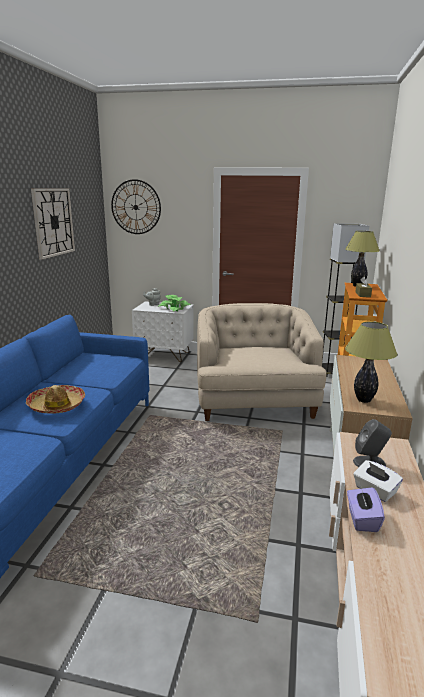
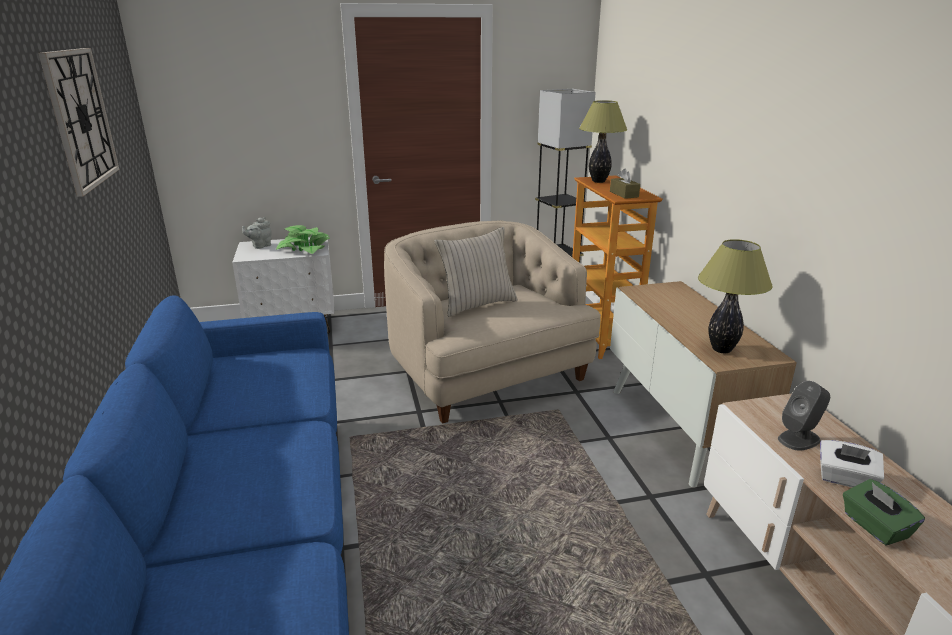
camera: 25 degrees left, 5 degrees up
hat [26,385,85,414] -> none
wall clock [111,179,161,234] -> none
purple tissue box [347,487,385,532] -> green tissue box [843,479,925,546]
none -> beige pillow [434,227,518,317]

